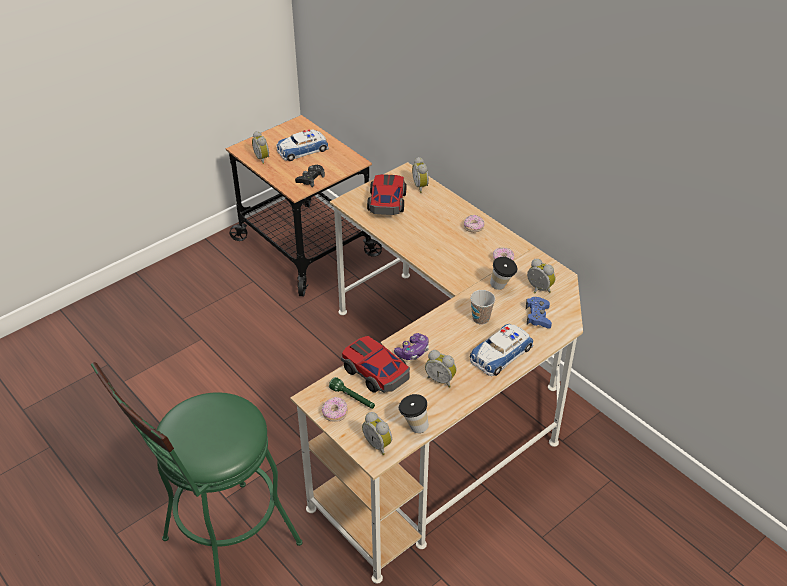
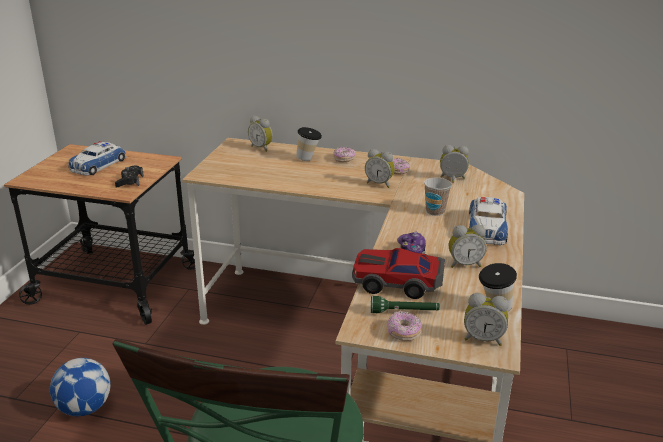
camera: 35 degrees left, 15 degrees down
alarm clock [252,131,269,164] -> alarm clock moved to [365,149,395,188]
toy car [367,174,406,215] -> none
cup [490,257,517,290] -> cup moved to [296,127,322,161]
blue game controller [526,297,552,329] -> none
none -> football [50,358,111,416]

